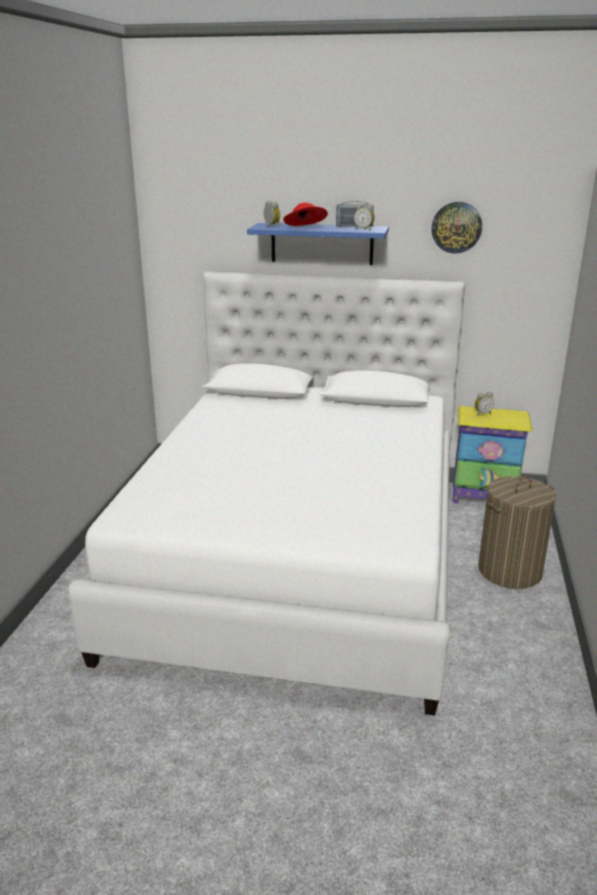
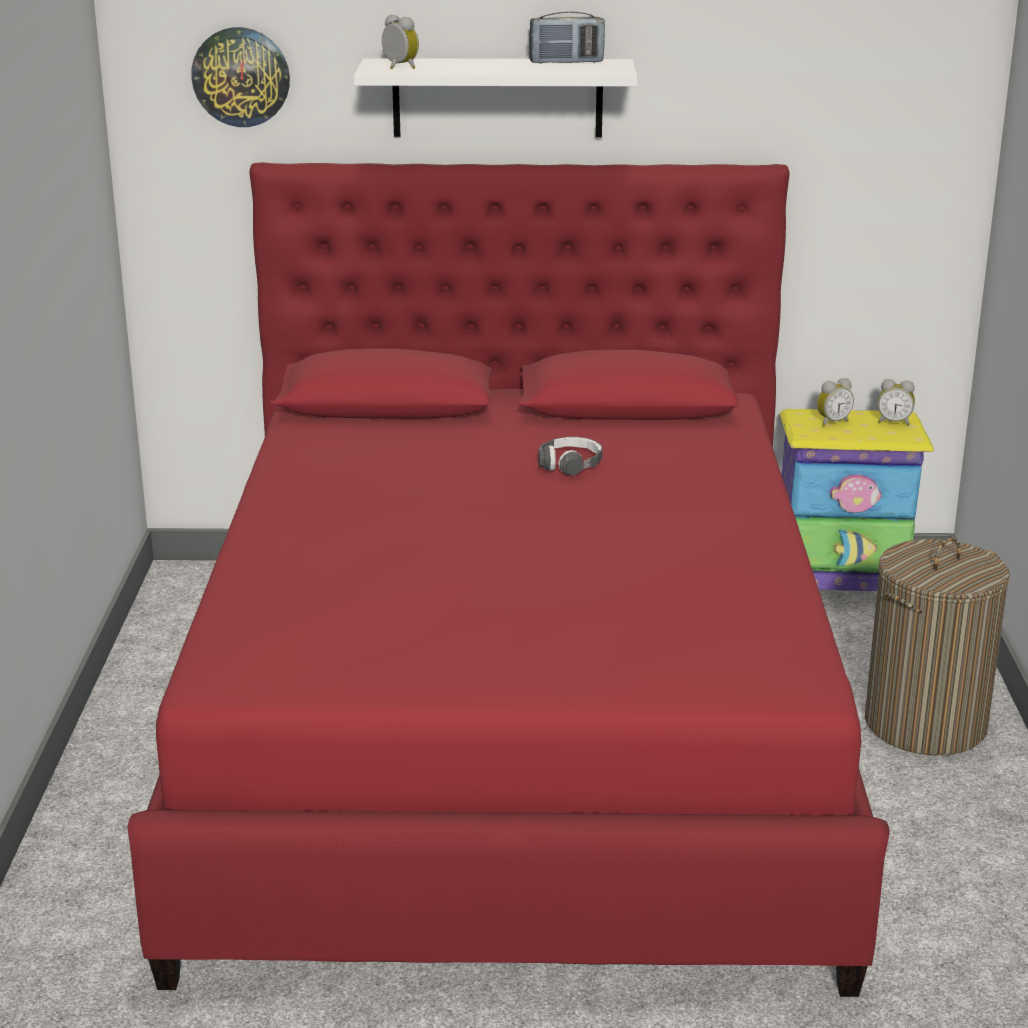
camera: 10 degrees left, 0 degrees up
white bed [69,272,465,715] -> red bed [127,162,890,997]
blue shelf [247,223,389,265] -> white shelf [354,58,637,137]
red hat [283,202,328,226] -> none
alarm clock [354,204,375,231] -> alarm clock moved to [878,379,915,426]
wall clock [431,202,482,253] -> wall clock moved to [191,27,290,127]
none -> headphones [538,436,603,476]

